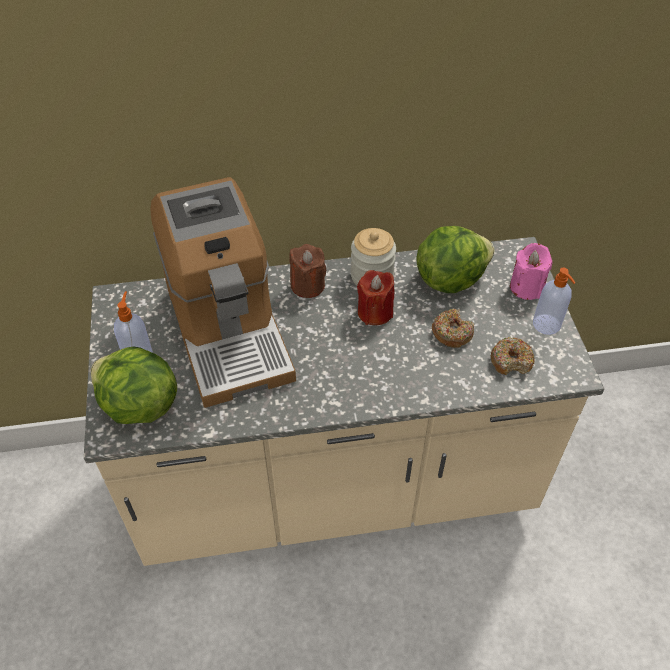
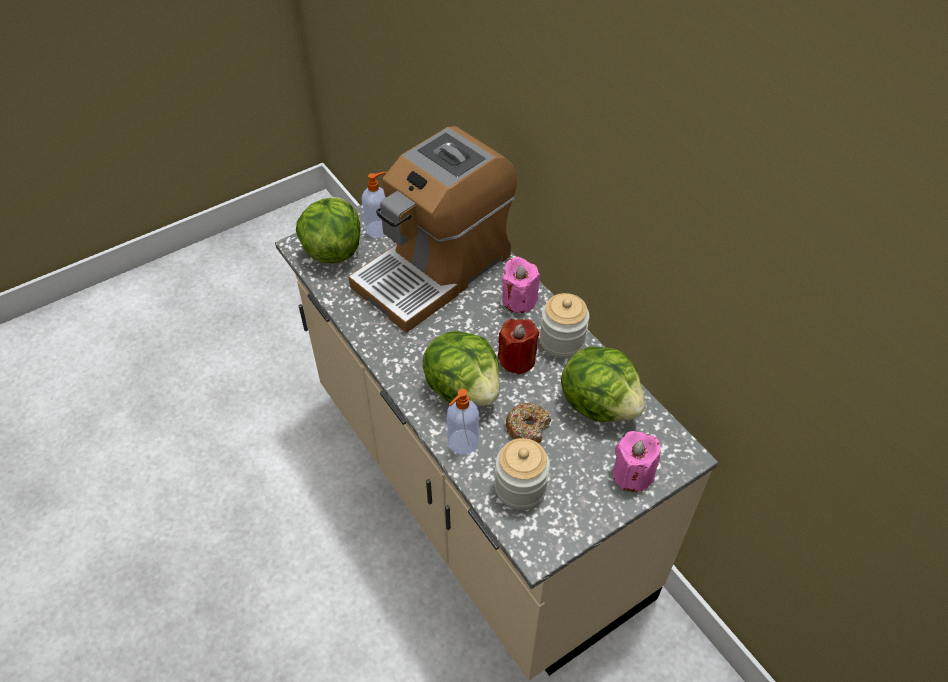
camera: 65 degrees right, 0 degrees up
brown candle [289,244,327,298] -> pink candle [502,257,540,313]
donut [491,337,535,375] -> jar [495,438,550,510]
soap dispenser [533,268,576,335] -> soap dispenser moved to [447,389,479,455]
none -> lettuce [423,331,500,406]

